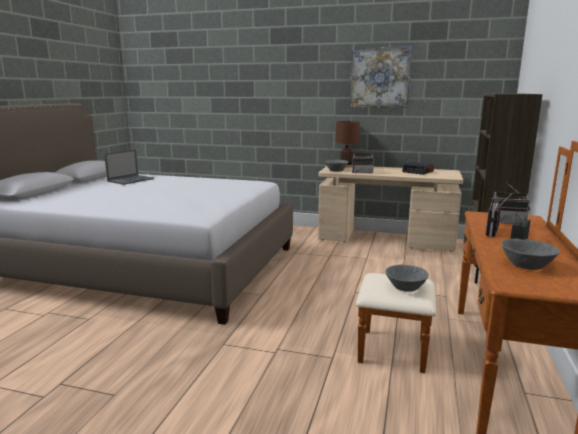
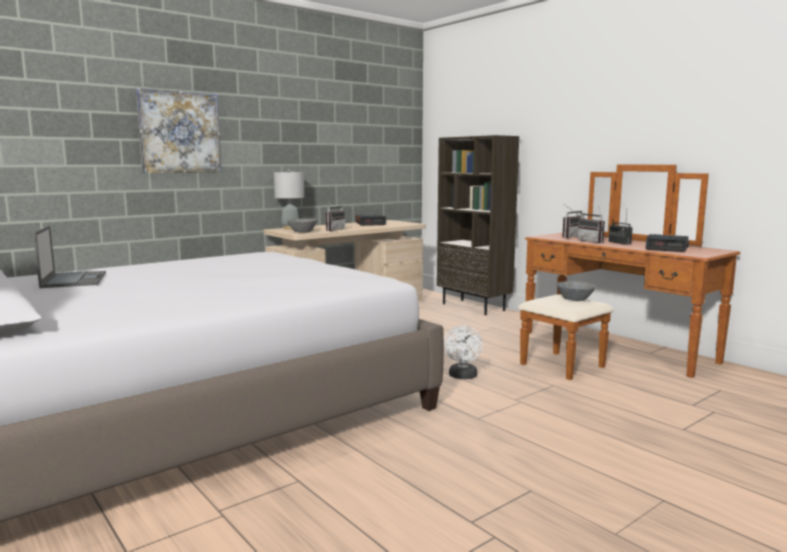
camera: 55 degrees left, 5 degrees down
brown table lamp [336,120,360,167] -> grey table lamp [274,170,304,229]
picture [350,46,412,108] -> picture moved to [136,88,222,173]
grey bowl [501,239,560,270] -> alarm clock [646,234,689,252]
none -> white fan [444,325,482,379]

